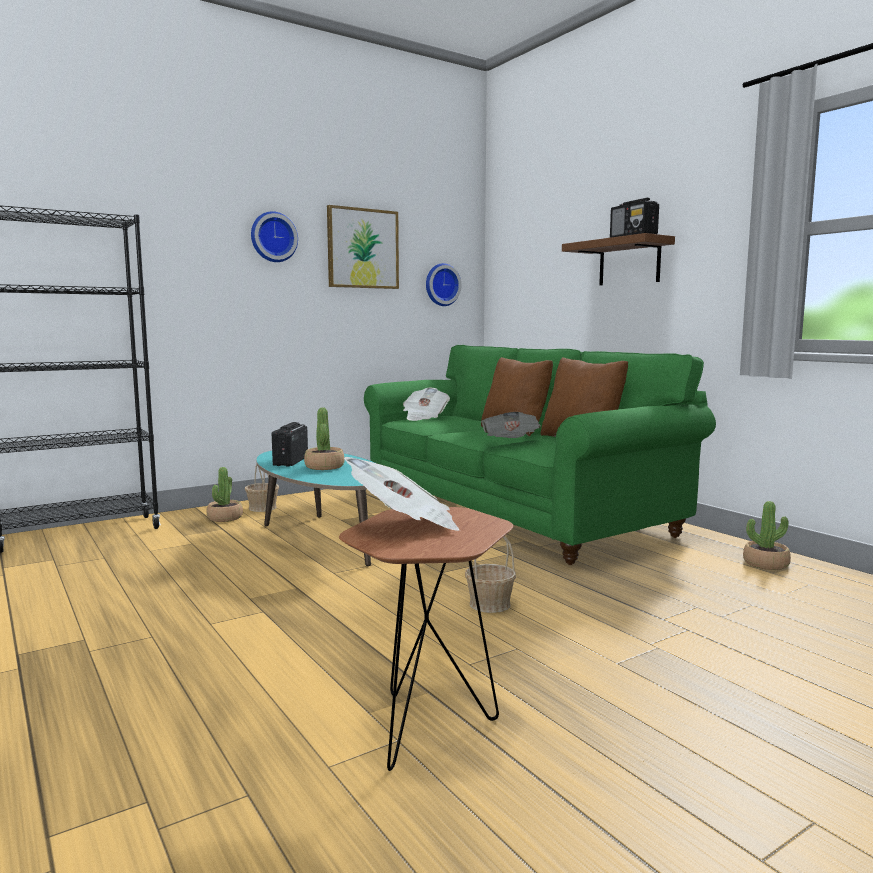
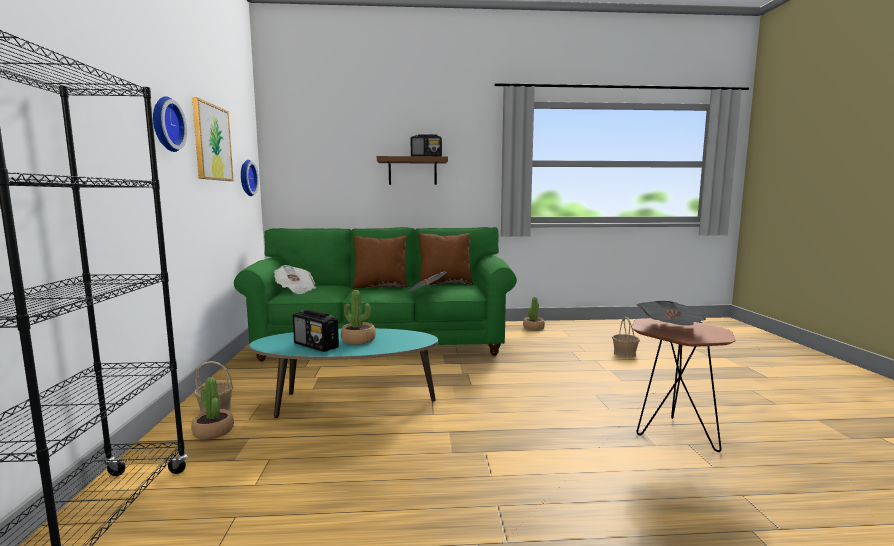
camera: 60 degrees left, 0 degrees up
basket [465,536,516,613] -> basket moved to [612,317,640,358]

